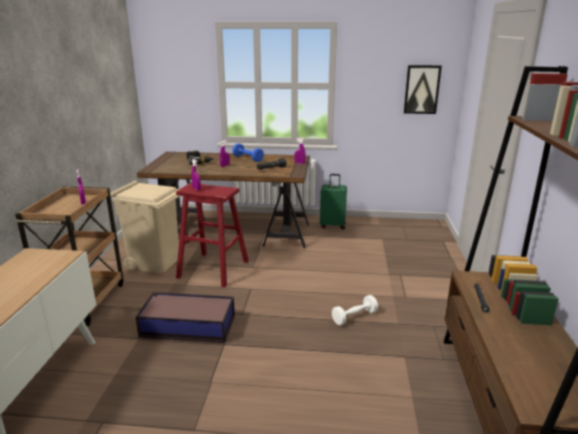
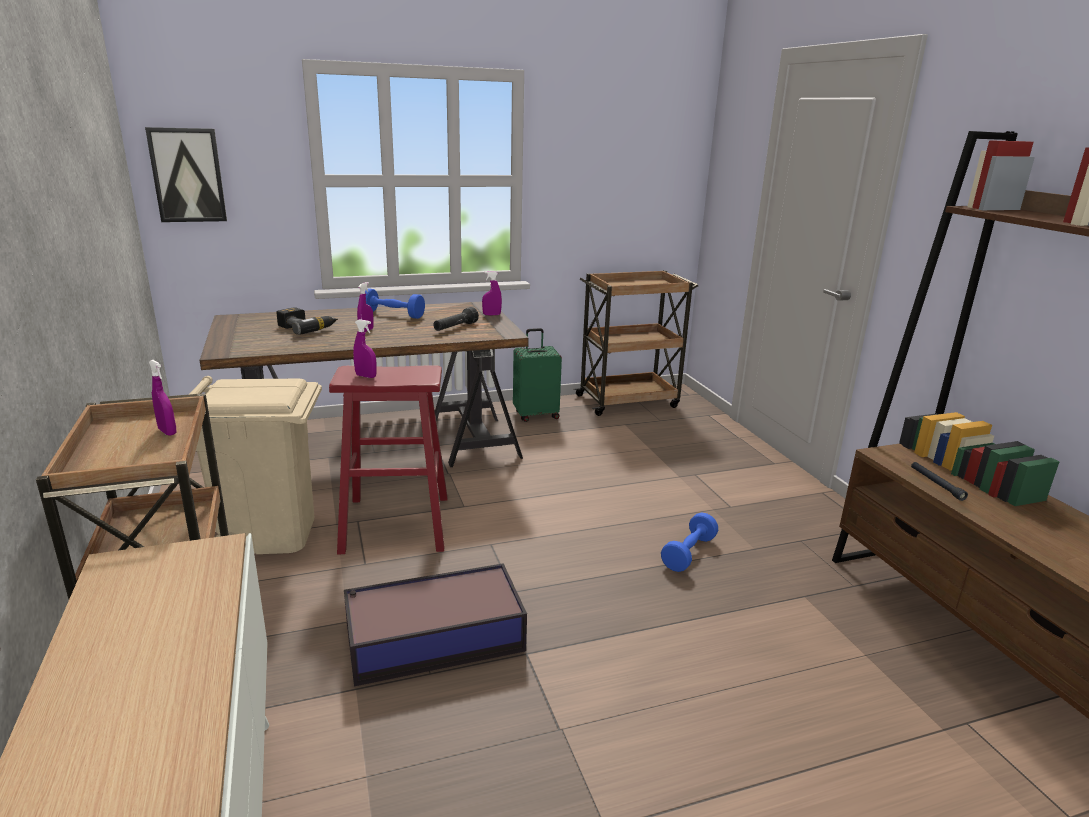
camera: 25 degrees left, 0 degrees up
white dumbbell [332,295,378,325] -> blue dumbbell [661,512,718,572]
picture [404,65,442,114] -> picture moved to [145,127,227,222]
none -> brown cart [573,270,698,416]

